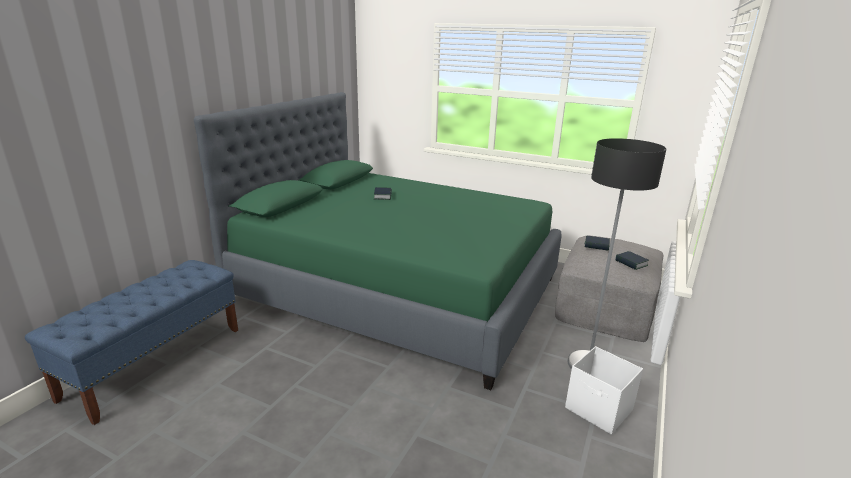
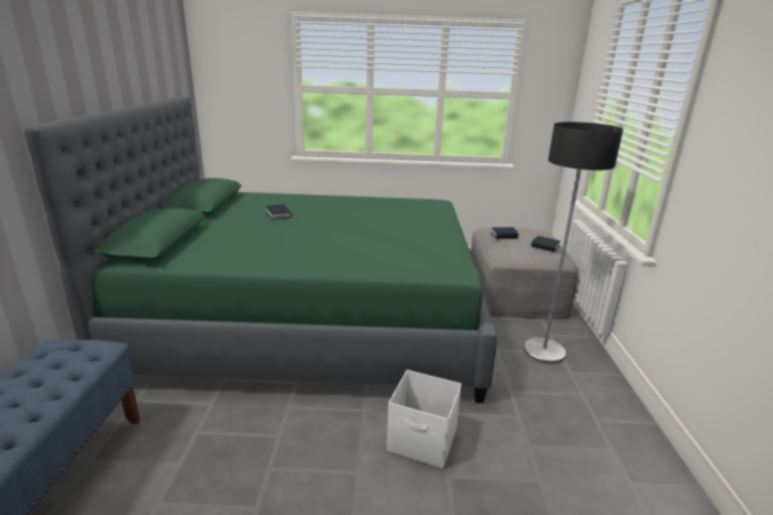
camera: 25 degrees left, 0 degrees up
white storage box [565,346,643,434] -> white storage box moved to [387,370,462,469]

